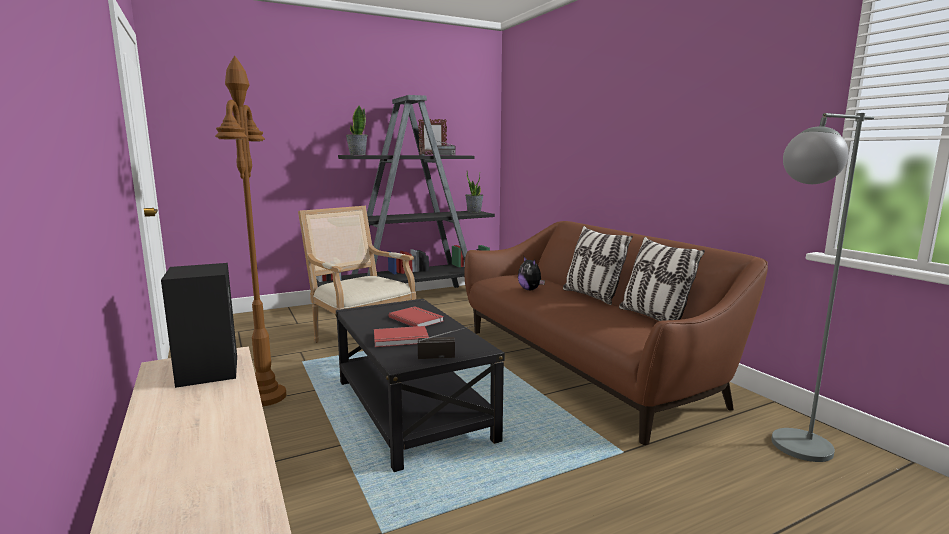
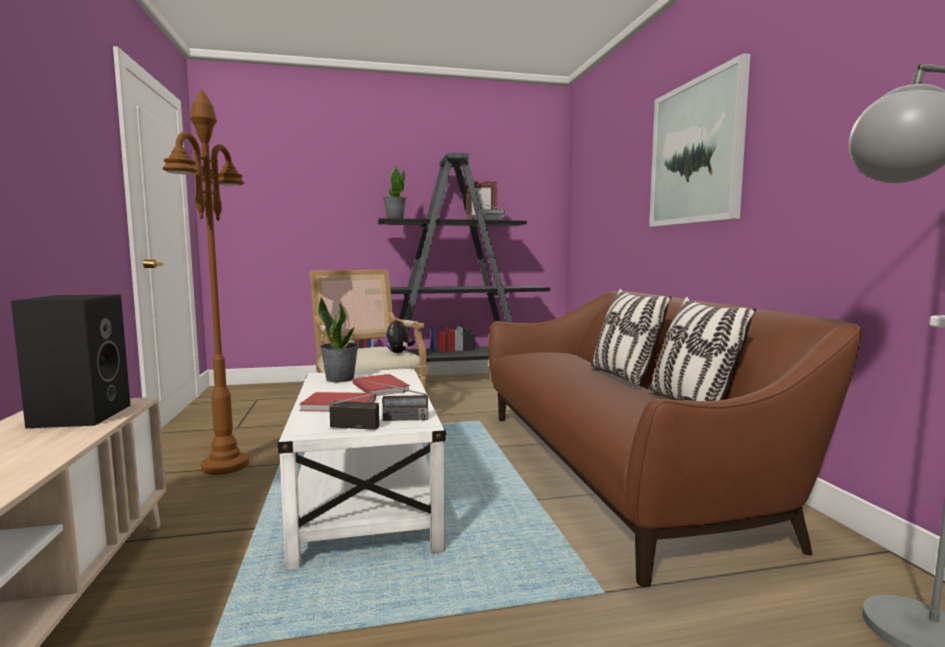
camera: 15 degrees right, 5 degrees down
black coffee table [335,299,505,472] -> white coffee table [277,369,446,571]
potted plant [465,171,483,213] -> potted plant moved to [318,297,359,382]
plush toy [518,257,545,290] -> plush toy moved to [386,318,415,353]
none -> radio [358,378,428,421]
none -> picture [649,53,750,227]

